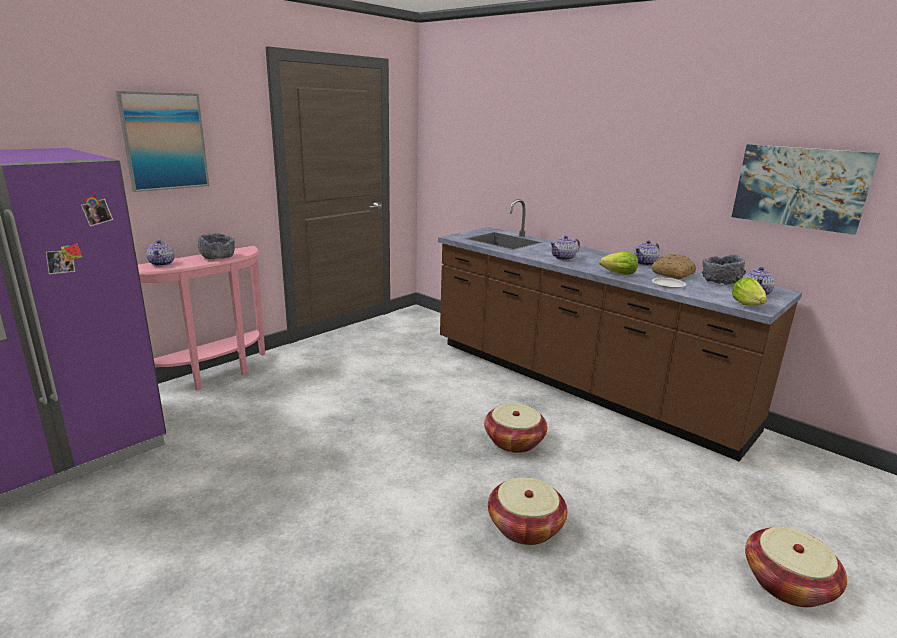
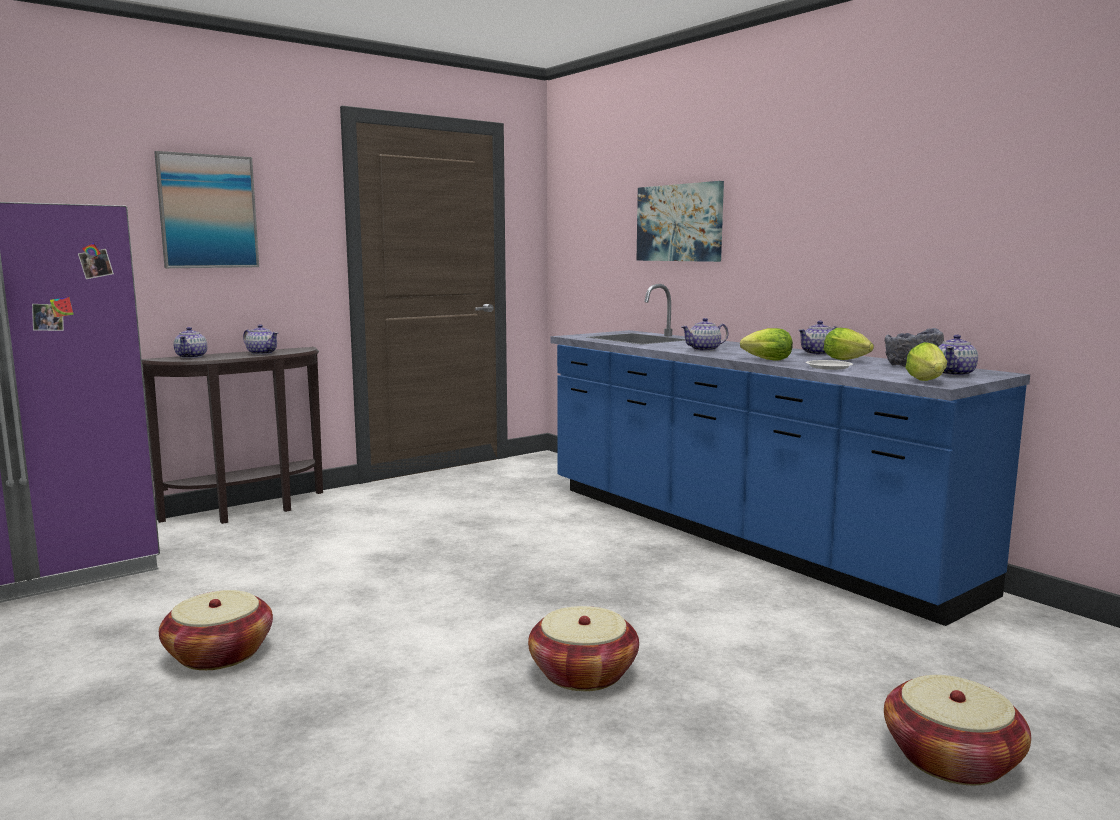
camera: 10 degrees right, 10 degrees down
pink console table [138,246,265,391] -> brown console table [142,347,323,524]
grey bowl [198,233,235,259] -> teapot [243,324,278,355]
brown counter [438,199,802,462] -> blue counter [551,284,1030,626]
basket [484,403,547,453] -> basket moved to [159,590,273,670]
bread [652,254,696,279] -> lettuce [824,328,874,360]
picture [732,144,879,235] -> picture moved to [637,181,724,262]

